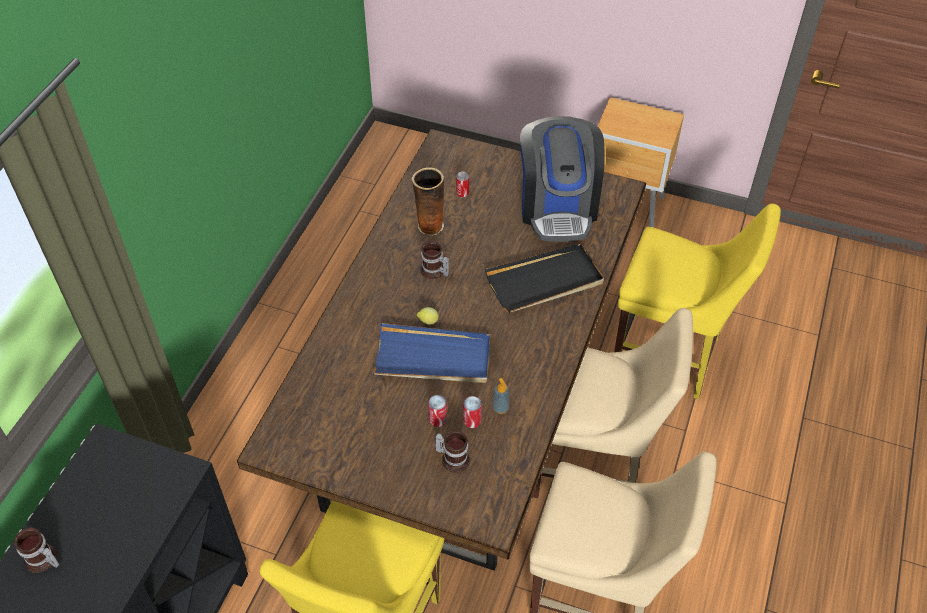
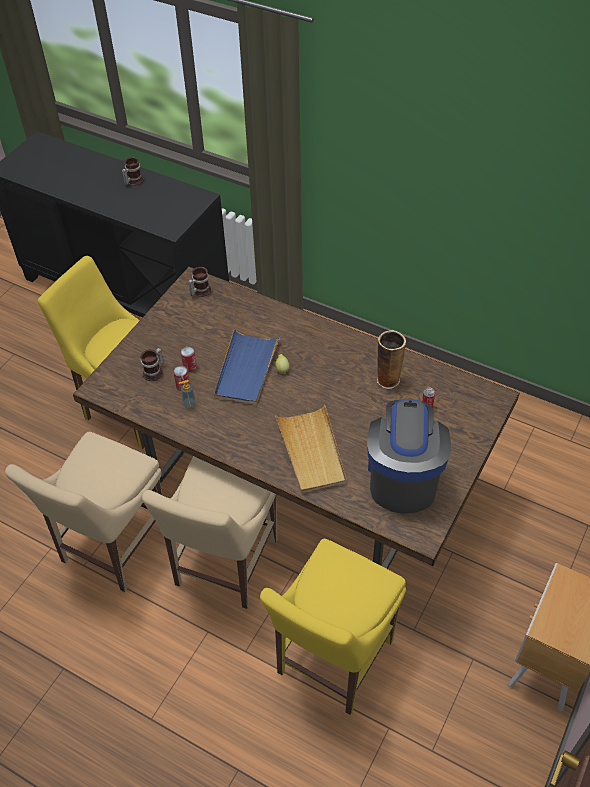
camera: 100 degrees right, 0 degrees up
mug [420,241,449,279] -> mug moved to [188,267,211,297]
black tray [485,243,604,313] -> beige tray [275,405,347,493]
coffee machine [520,116,605,242] -> coffee machine turned 90 degrees clockwise [367,399,451,514]

